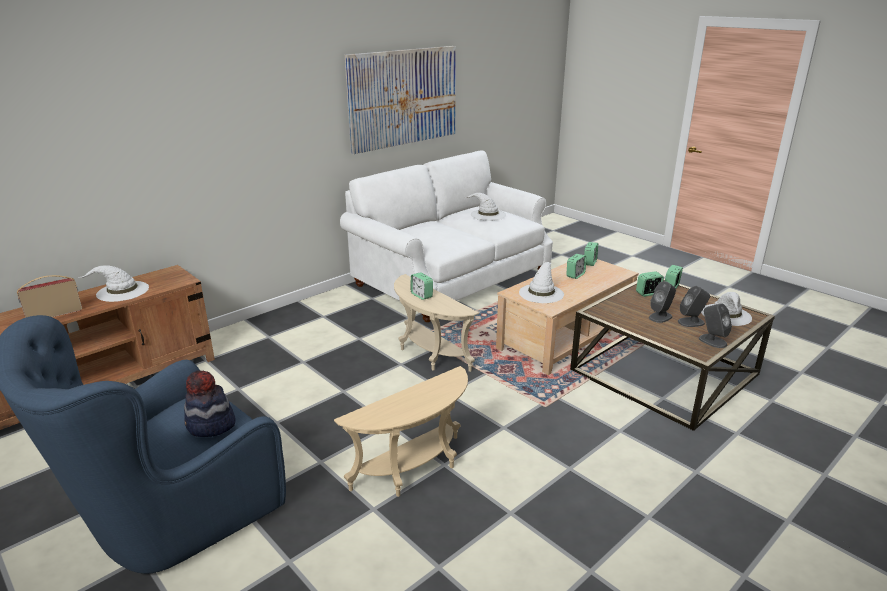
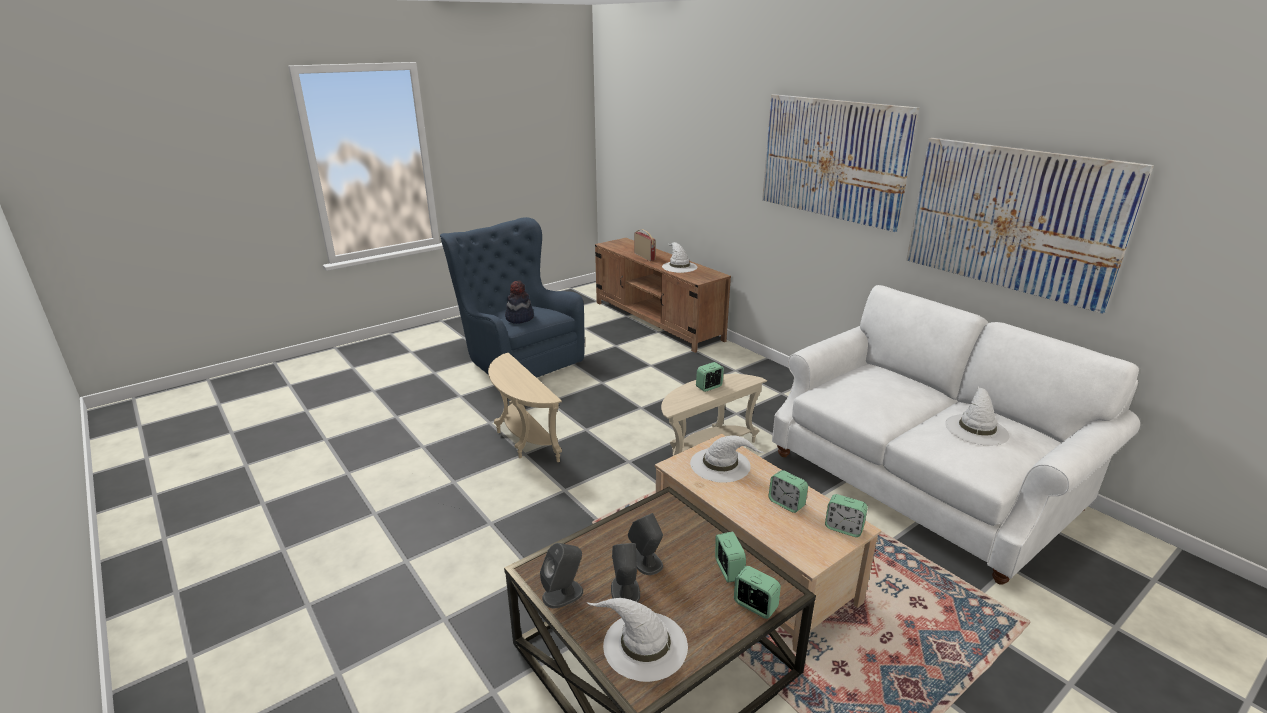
camera: 95 degrees right, 0 degrees up
none -> picture [762,94,919,232]

